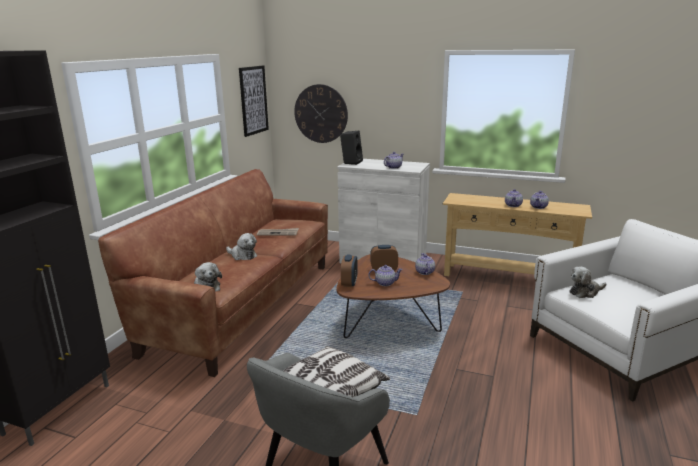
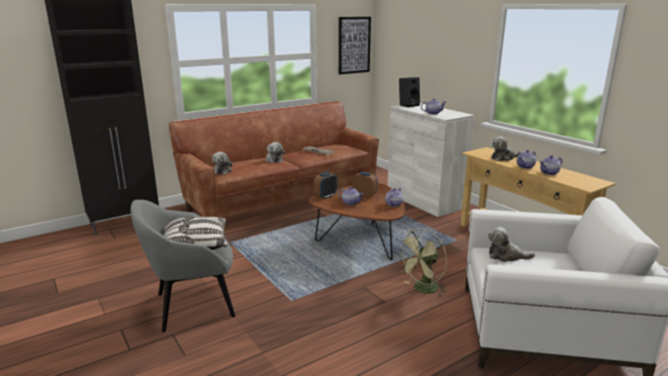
camera: 35 degrees right, 0 degrees up
wall clock [294,84,348,143] -> none
none -> green fan [396,228,447,297]
none -> plush toy [491,137,521,161]

